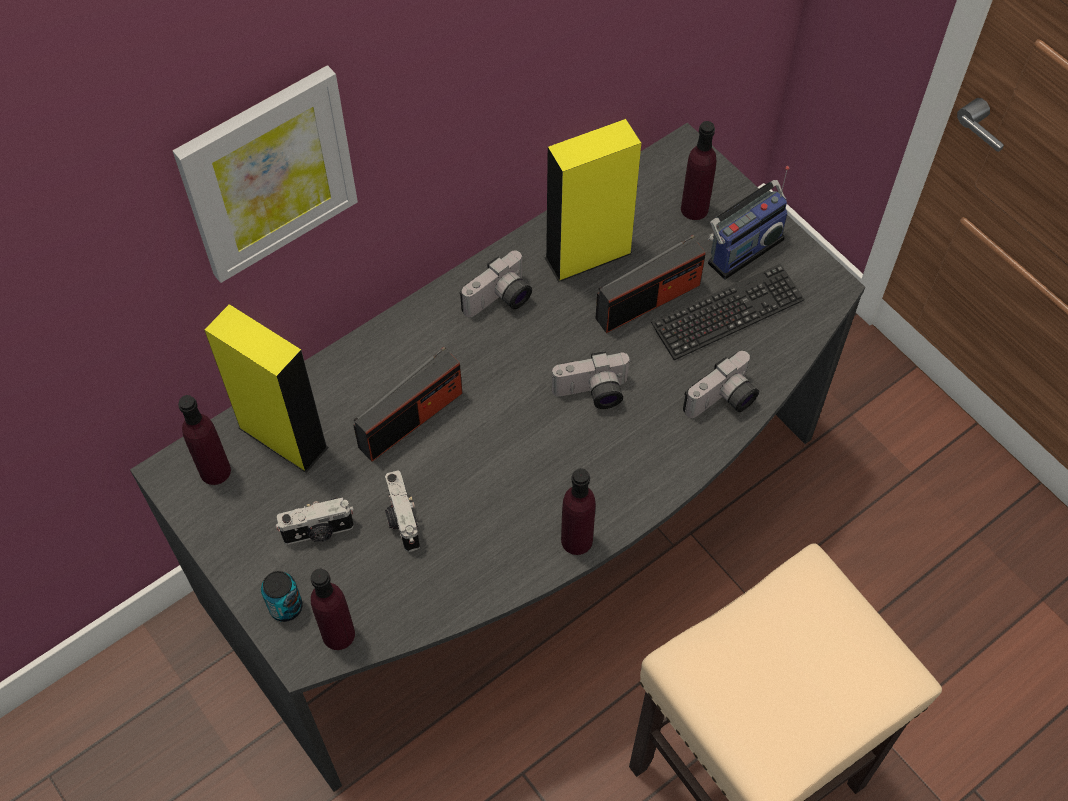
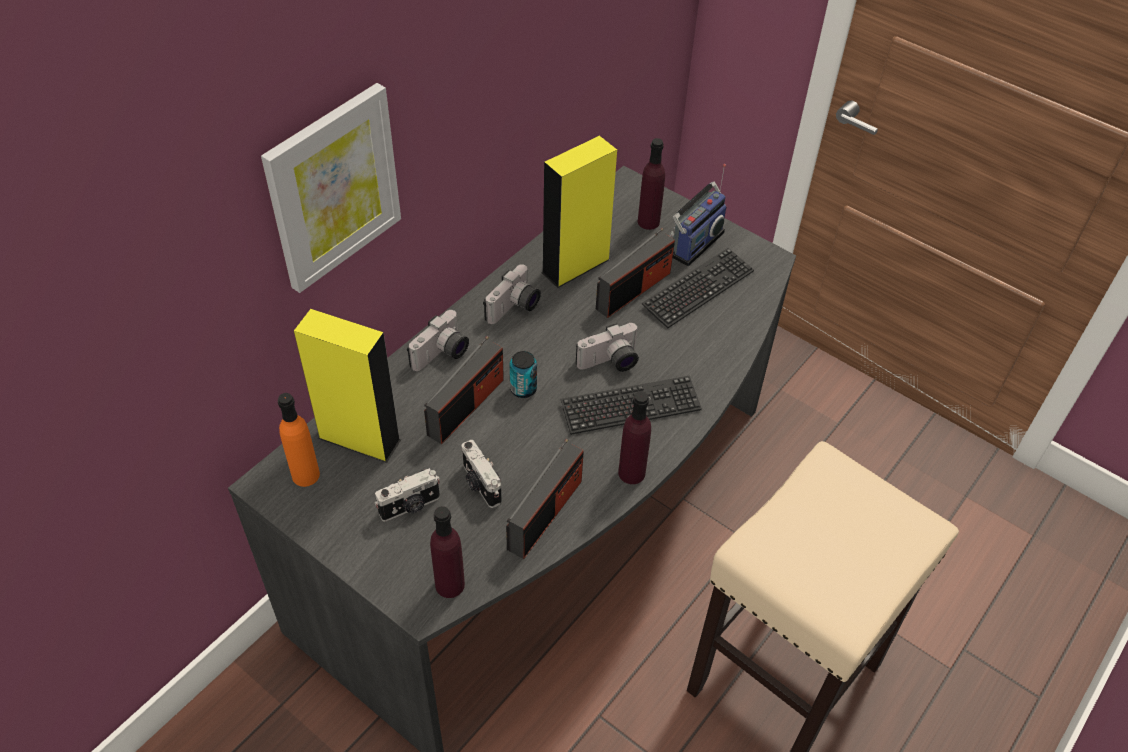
camera: 15 degrees left, 10 degrees down
purple bottle [178,395,231,485] -> orange bottle [278,393,320,487]
can [261,571,303,622] -> can moved to [510,351,537,398]
camera [683,351,759,418] -> camera moved to [407,310,469,371]
none -> radio [506,439,584,559]
none -> keyboard [560,376,702,435]

